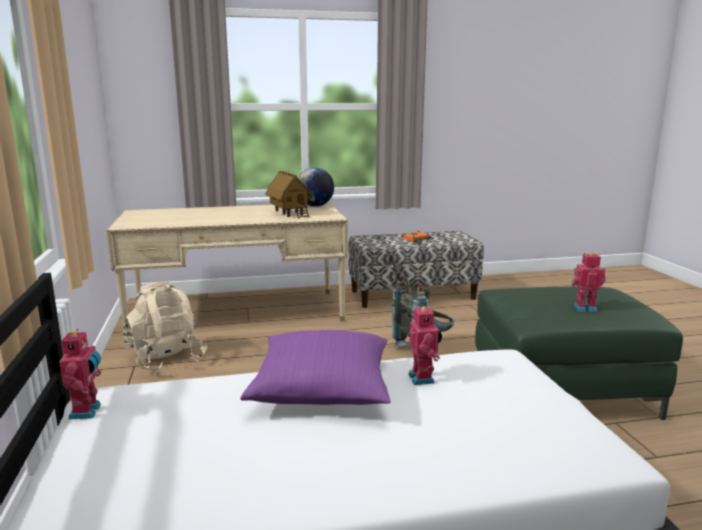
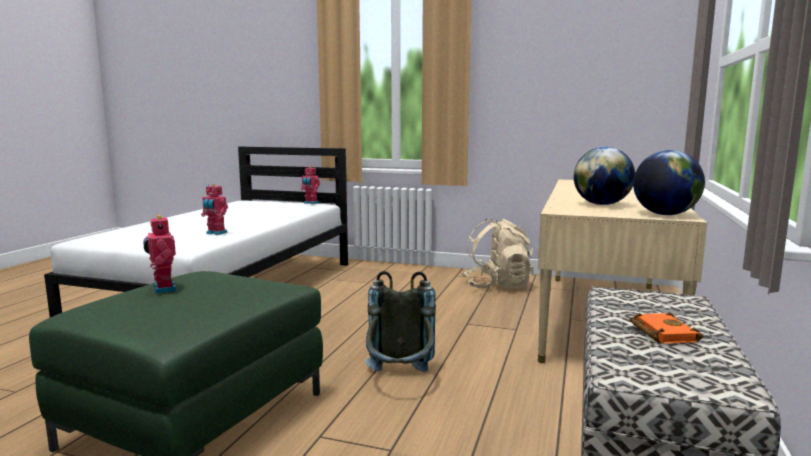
camera: 120 degrees right, 5 degrees down
purple pillow [240,330,391,405] -> none
toy house [266,171,312,219] -> globe [574,147,635,205]
toy robot [571,252,606,312] -> toy robot turned 120 degrees clockwise [143,215,177,294]

